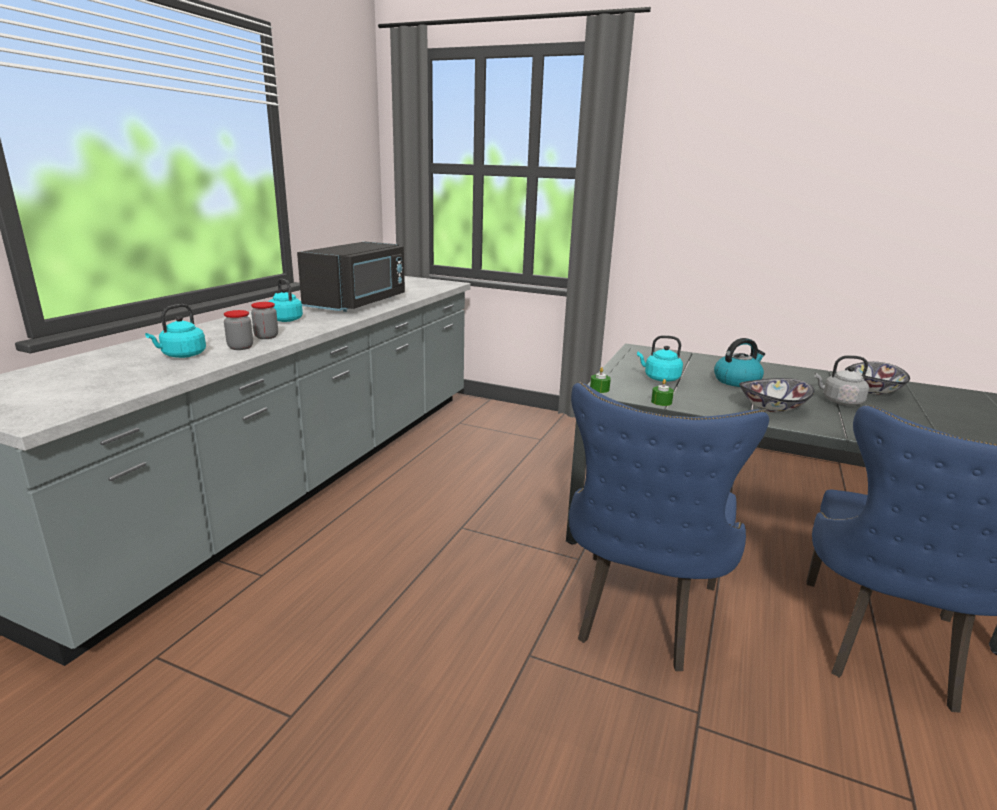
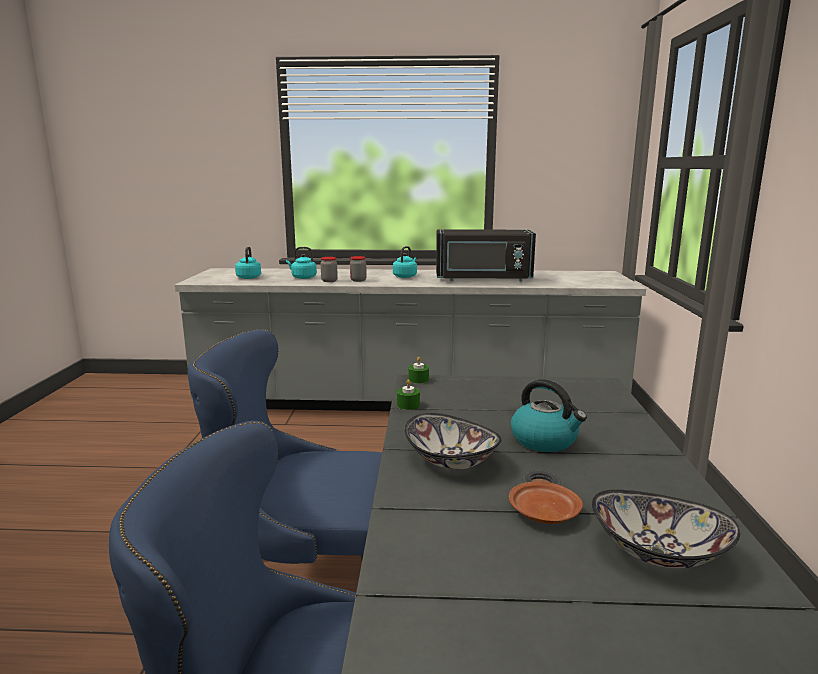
camera: 70 degrees right, 5 degrees down
turquoise kettle [637,335,683,382] -> turquoise kettle moved to [235,247,261,279]
grey kettle [814,355,869,405] -> brown plate [509,481,583,524]

